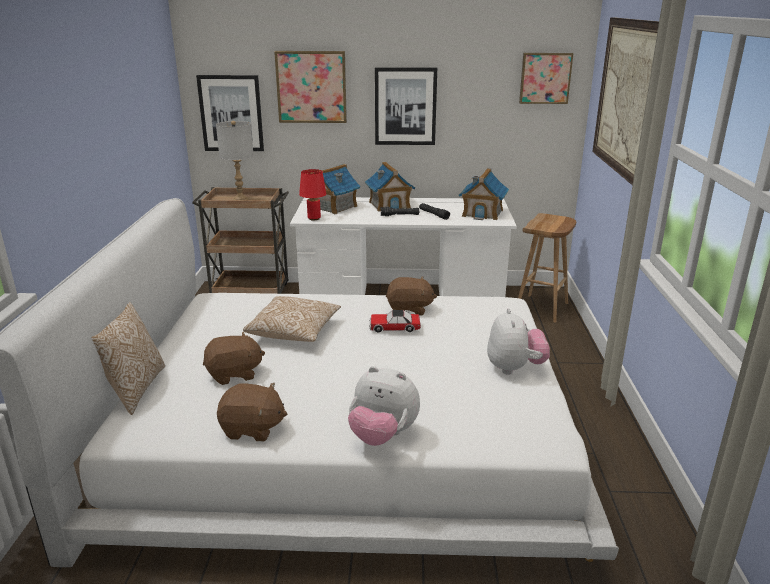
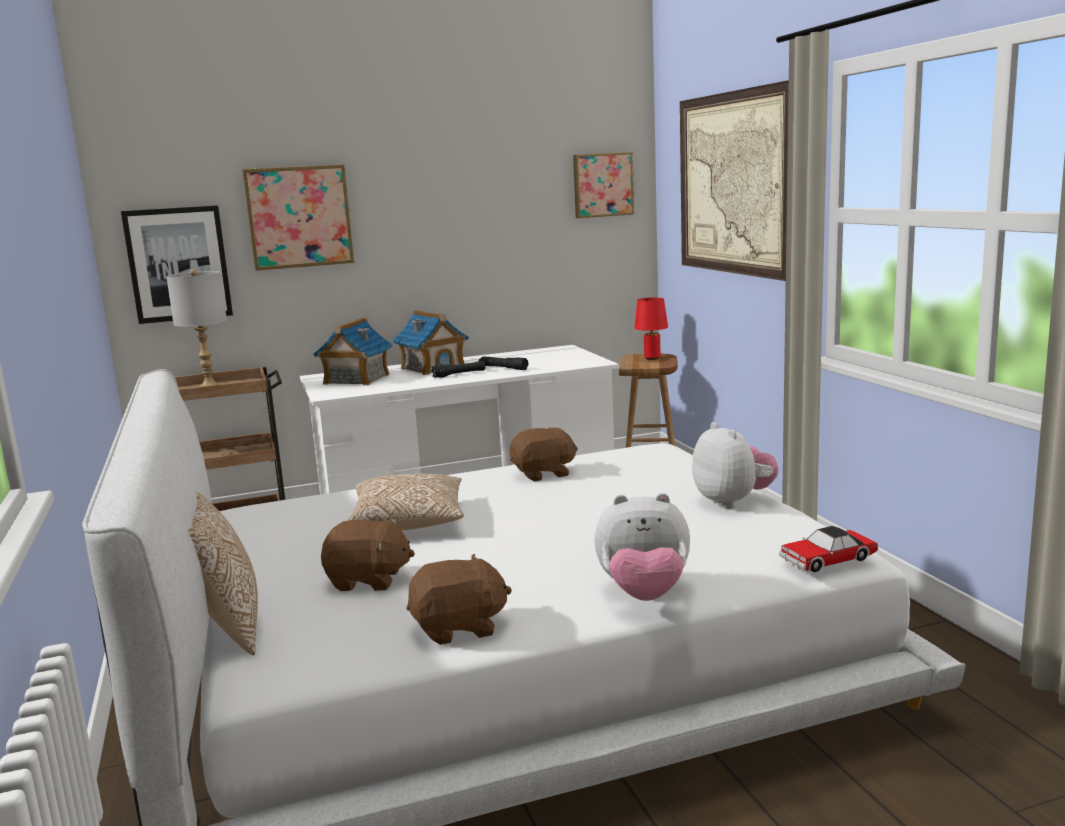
camera: 20 degrees left, 10 degrees down
brown plush toy [203,332,265,385] -> brown plush toy turned 45 degrees clockwise [321,518,415,591]
red table lamp [299,169,326,220] -> red table lamp moved to [634,297,668,360]
toy car [369,310,421,333] -> toy car moved to [779,526,878,572]
picture [375,67,437,145] -> none
toy house [459,168,509,220] -> none

